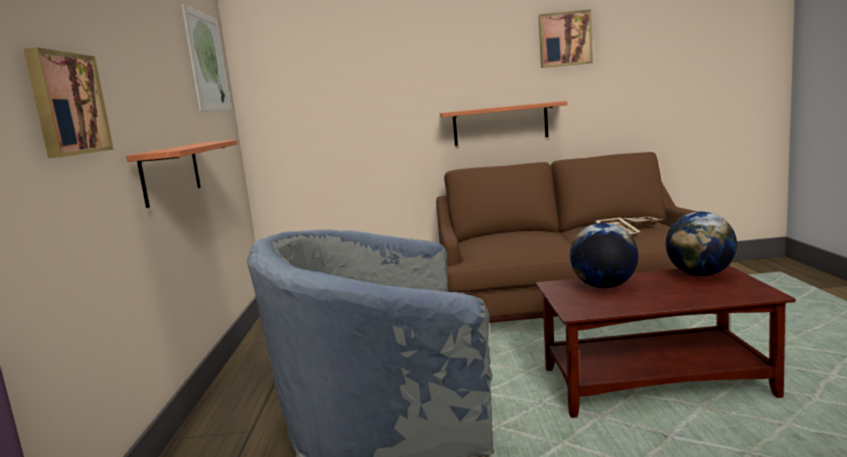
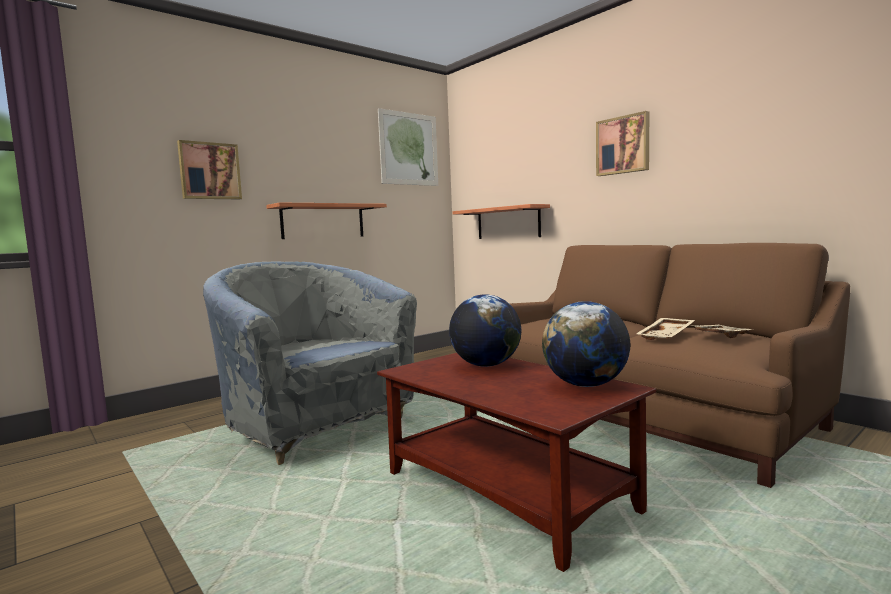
camera: 50 degrees right, 5 degrees down
shelf [440,101,568,146] -> shelf moved to [452,204,550,239]
picture [538,9,593,68] -> picture moved to [596,111,649,176]

